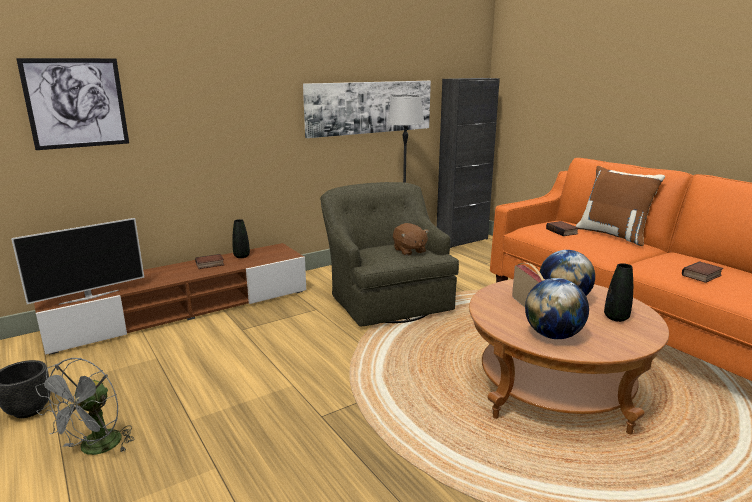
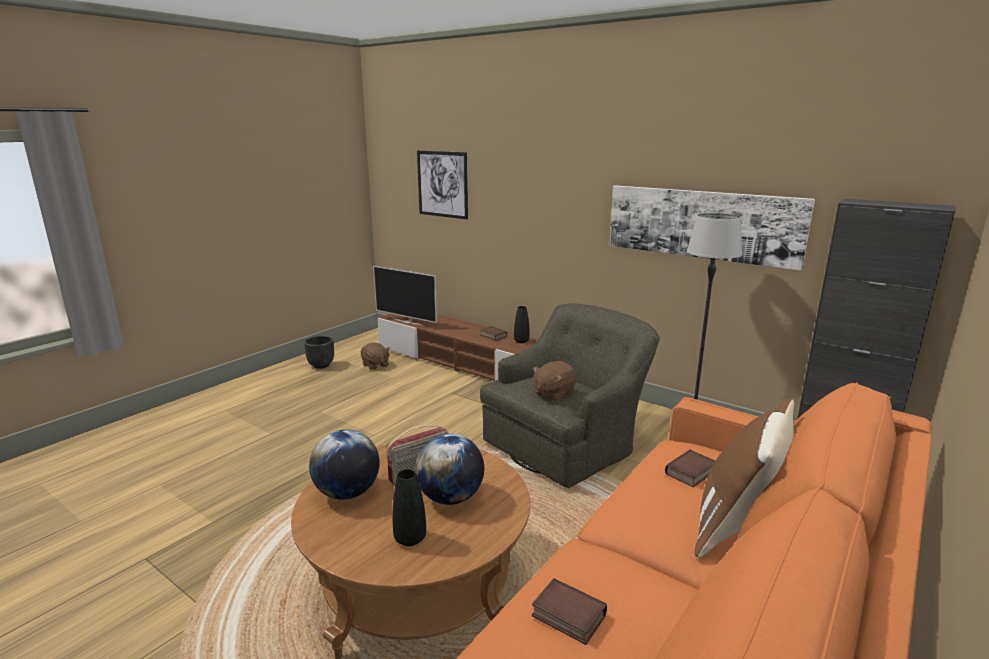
camera: 70 degrees right, 0 degrees up
grey fan [35,358,135,455] -> none
none -> brown plush toy [361,342,390,370]

